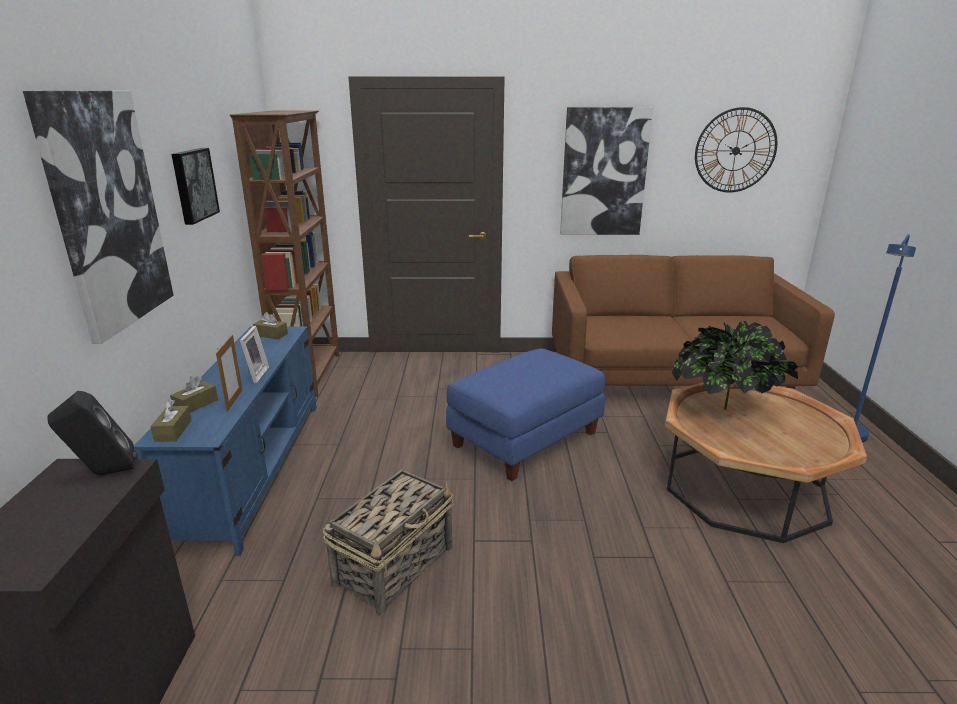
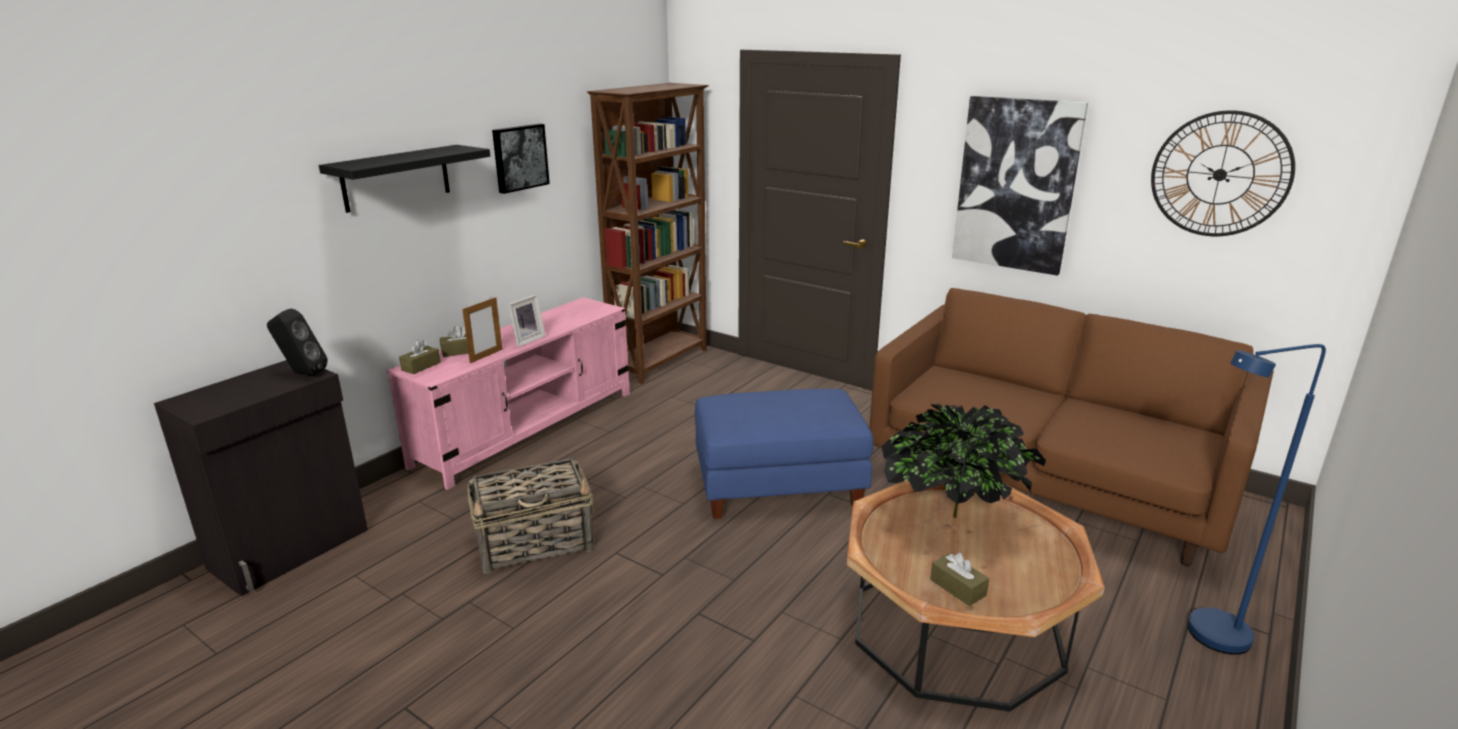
camera: 35 degrees right, 0 degrees up
picture [23,91,174,344] -> black shelf [319,145,490,213]
blue tv stand [134,326,317,556] -> pink tv stand [387,297,630,490]
brown tissue box [253,312,288,339] -> brown tissue box moved to [930,553,989,606]

